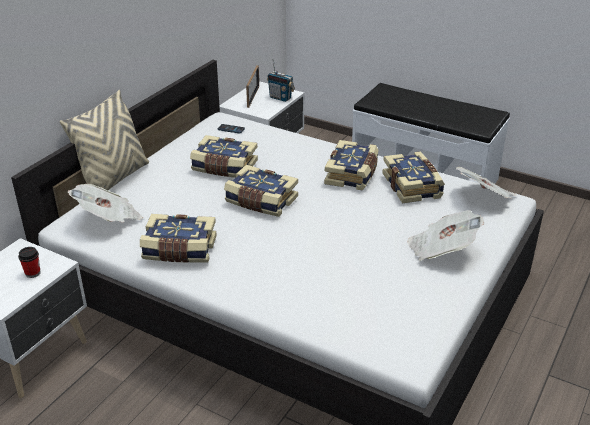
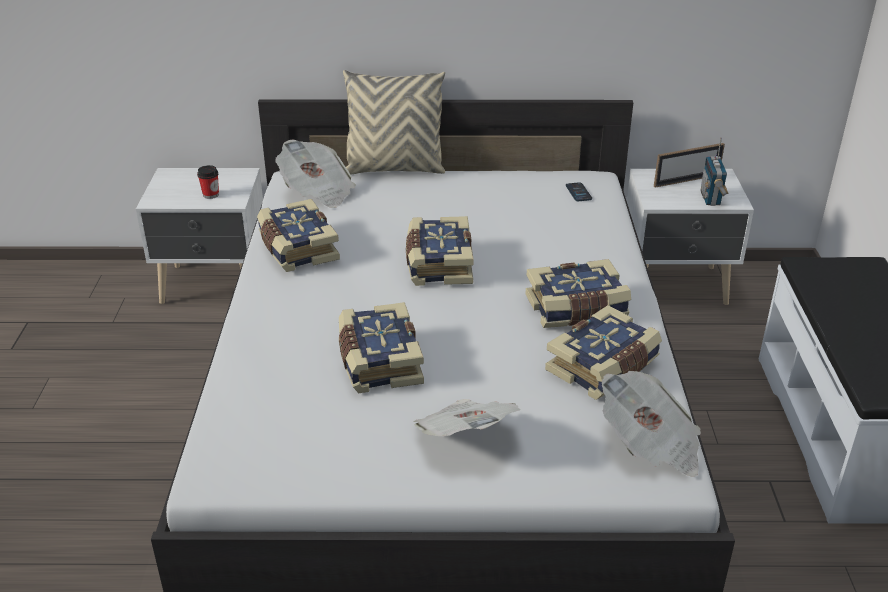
camera: 60 degrees right, 0 degrees up
book [190,135,258,178] -> book moved to [339,302,424,393]

